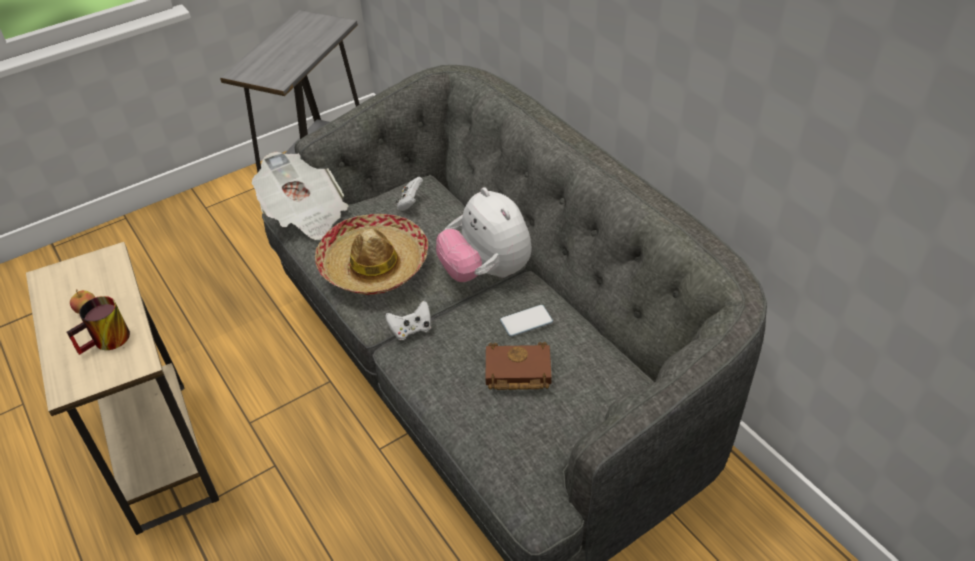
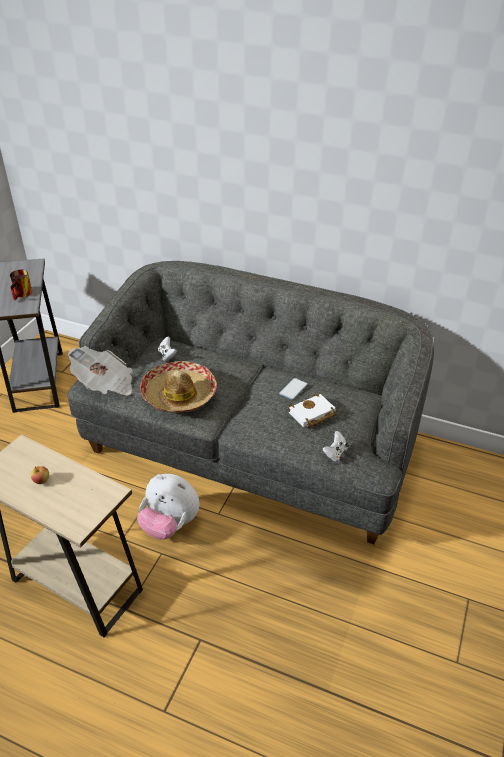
camera: 35 degrees left, 5 degrees down
mug [67,296,130,355] -> mug moved to [10,270,32,300]
white game controller [385,300,431,340] -> white game controller moved to [323,431,348,462]
plush toy [436,187,532,282] -> plush toy moved to [137,474,200,539]
brown book [486,342,552,390] -> white book [288,394,337,428]

